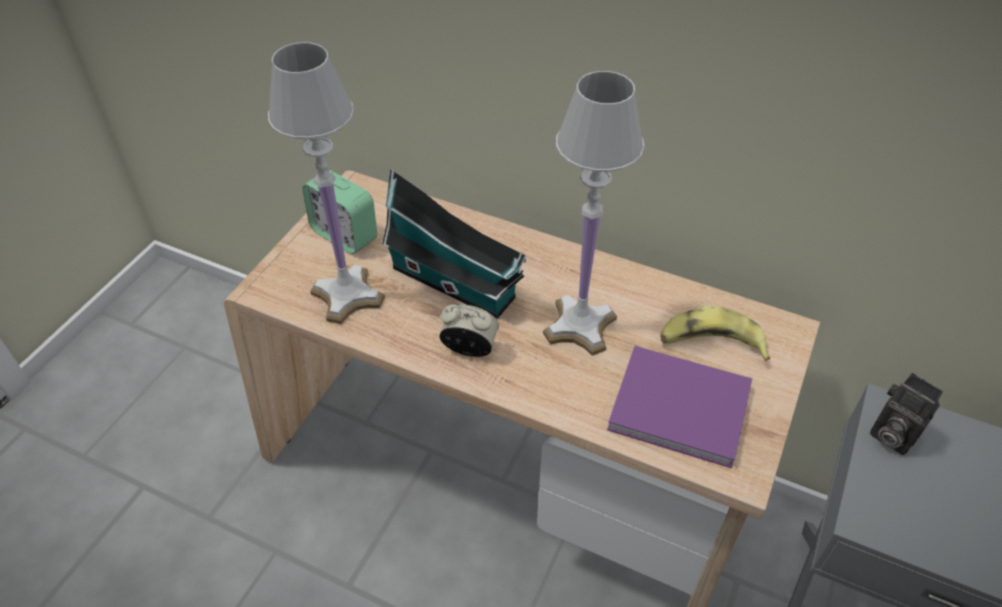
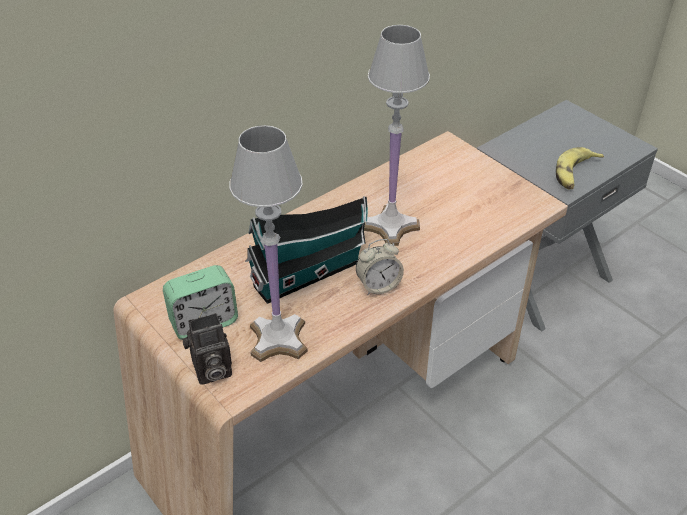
camera: 65 degrees left, 5 degrees down
alarm clock [440,304,499,357] -> alarm clock turned 150 degrees counterclockwise [356,239,404,295]
purple book [607,346,752,468] -> none
banana [660,306,770,361] -> banana moved to [556,147,604,189]
camera [870,373,943,455] -> camera moved to [182,313,232,385]

